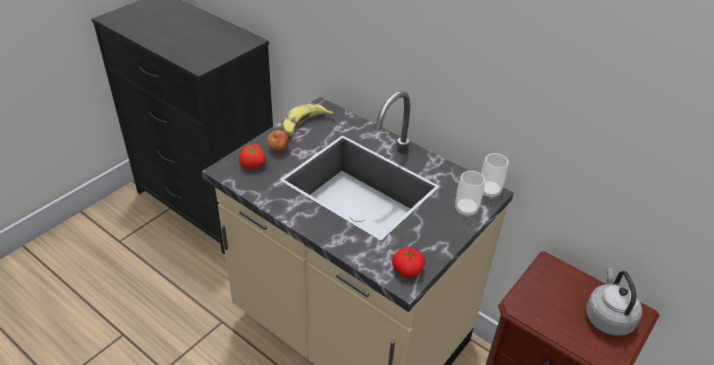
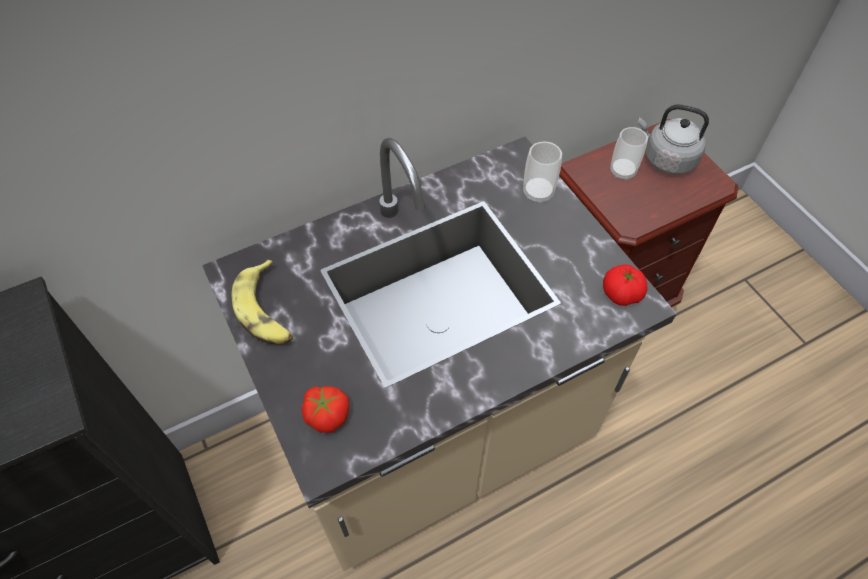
camera: 65 degrees left, 15 degrees up
apple [267,130,289,151] -> none
cup [481,153,509,199] -> cup moved to [610,127,648,181]

